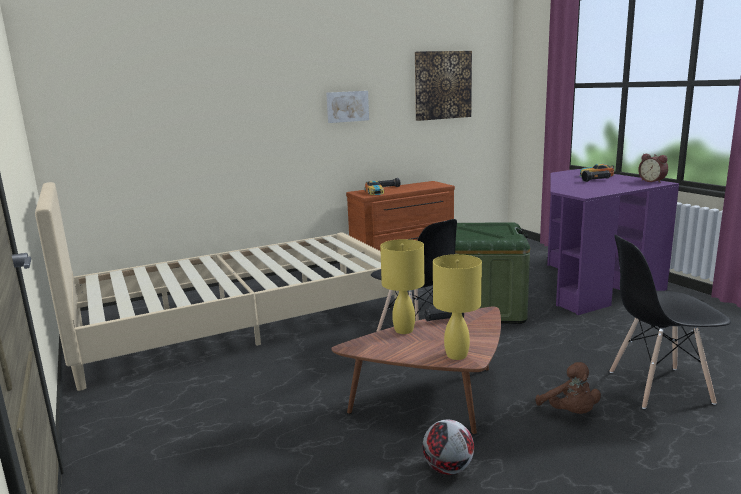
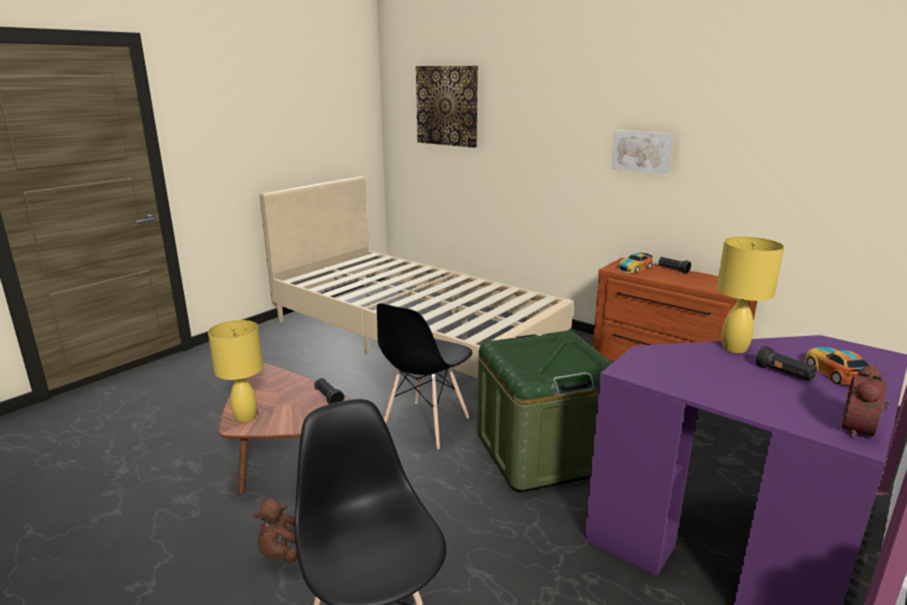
camera: 65 degrees right, 5 degrees up
yellow table lamp [380,239,425,334] -> yellow table lamp moved to [717,237,784,353]
picture [415,51,472,121] -> picture moved to [416,66,478,148]
football [423,420,474,475] -> none

